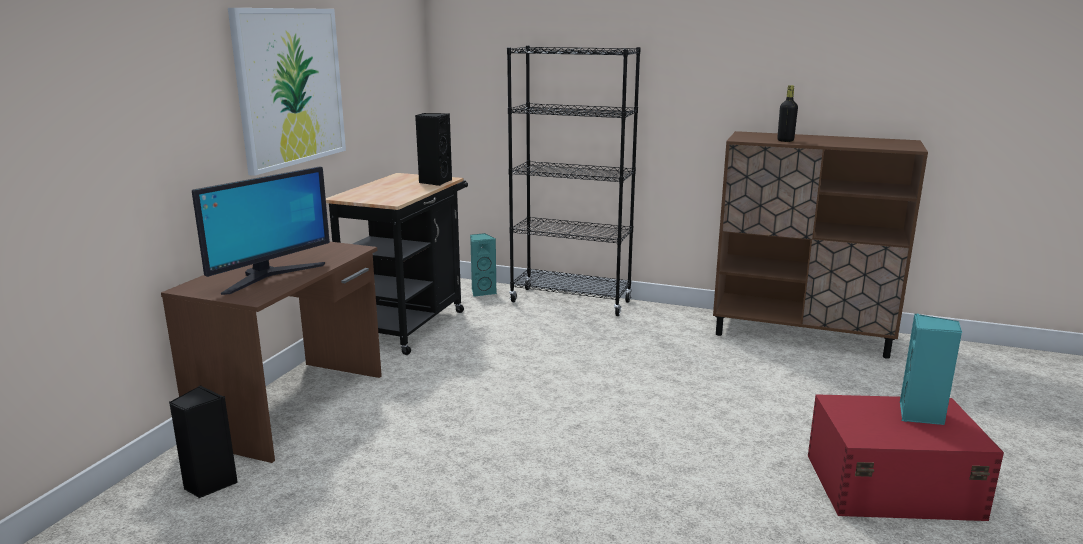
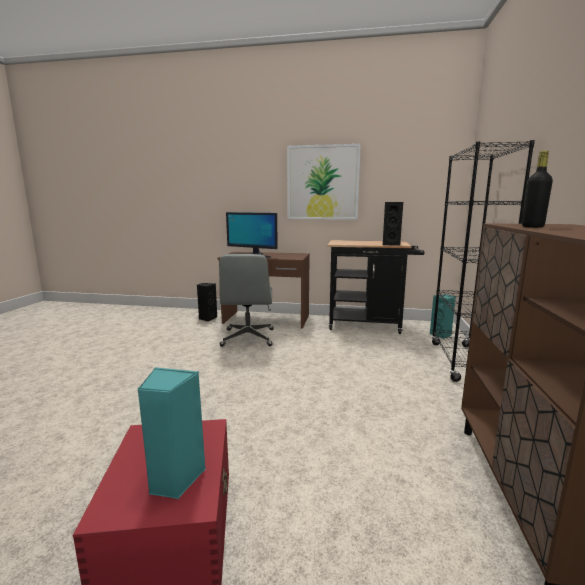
camera: 80 degrees right, 5 degrees down
none -> grey office chair [219,254,274,347]

